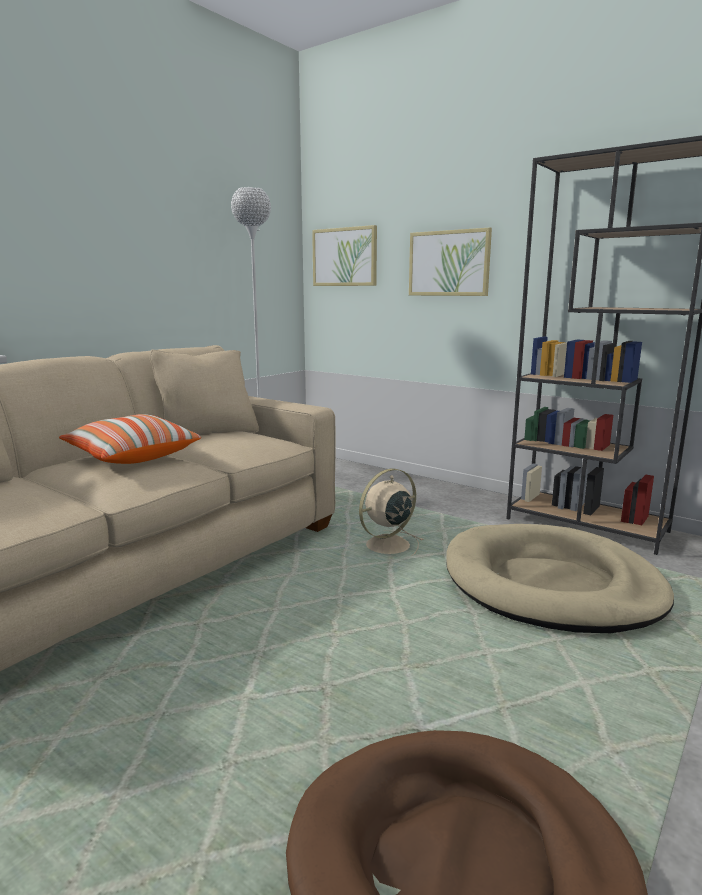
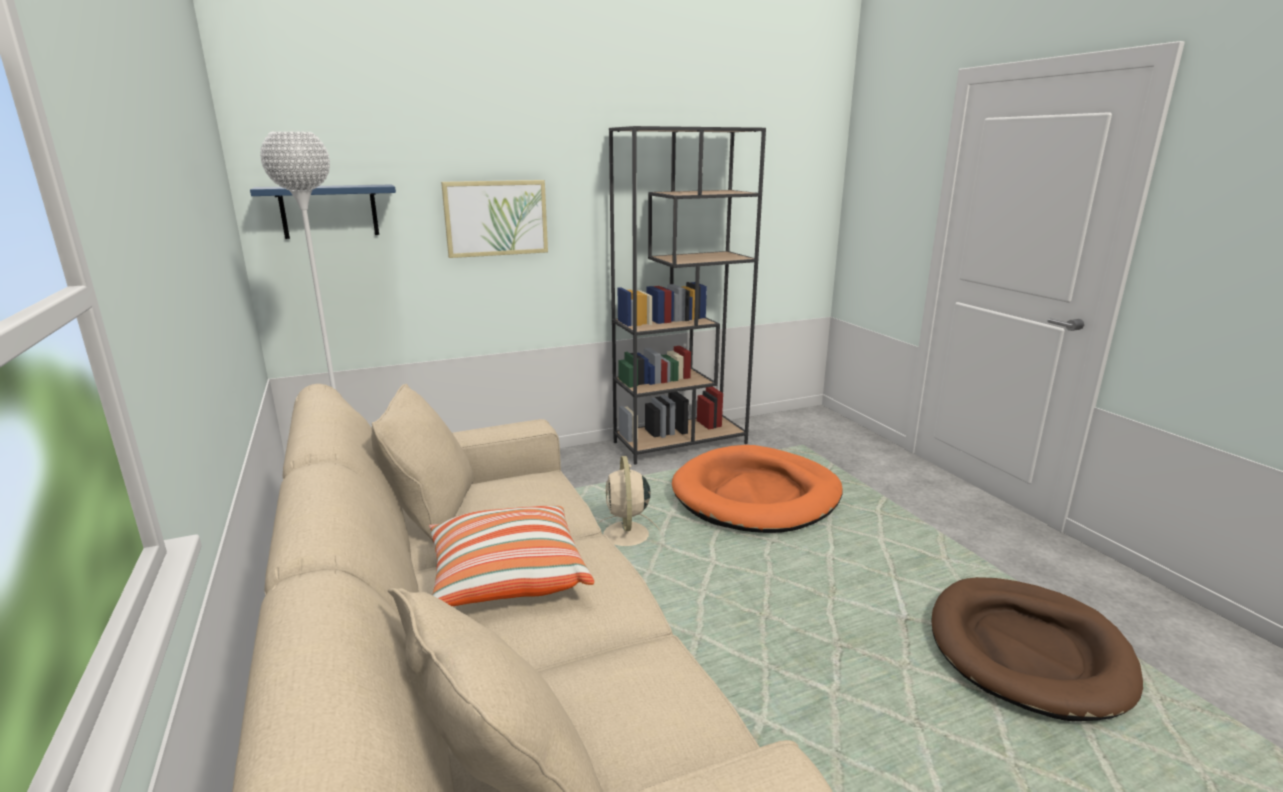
camera: 60 degrees left, 5 degrees up
picture [312,225,377,286] -> blue shelf [250,184,396,239]
beige dog bed [446,524,674,633] -> orange dog bed [672,445,843,533]

